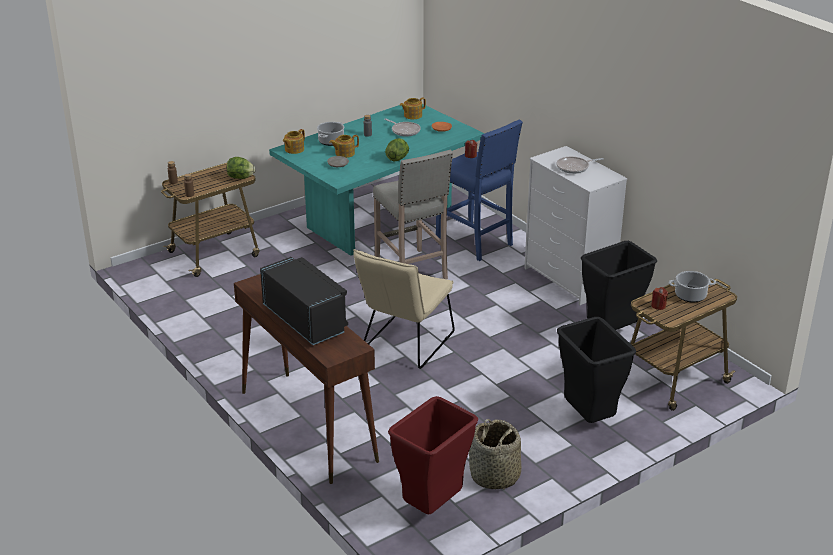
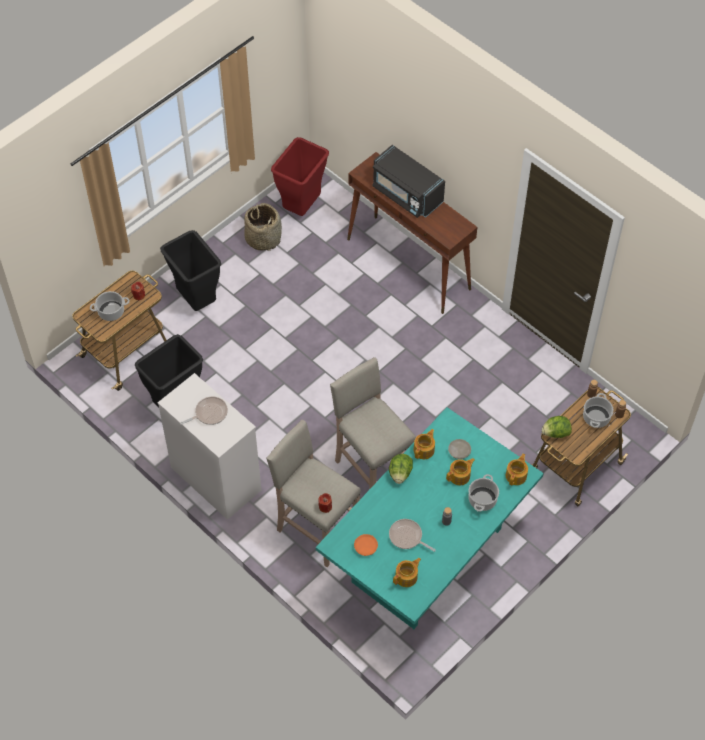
camera: 170 degrees right, 25 degrees up
beige chair [353,249,455,369] -> none
blue stool [436,120,523,261] -> beige stool [266,420,361,567]
none -> teapot [414,429,435,459]
none -> cooking pot [583,393,613,428]

